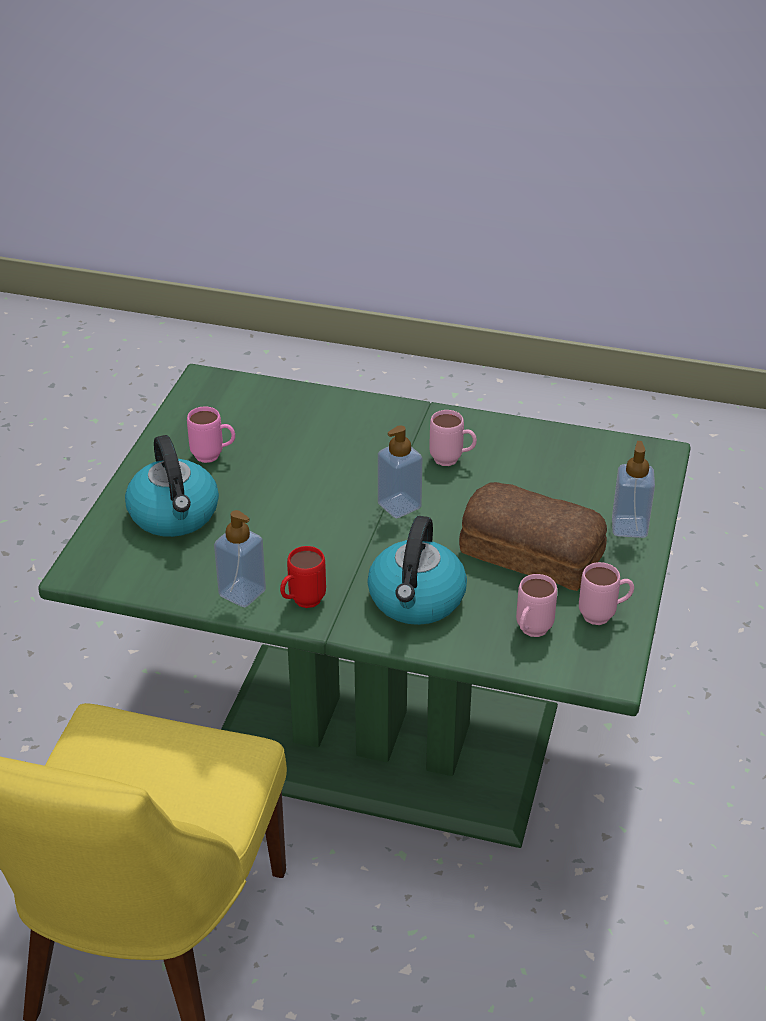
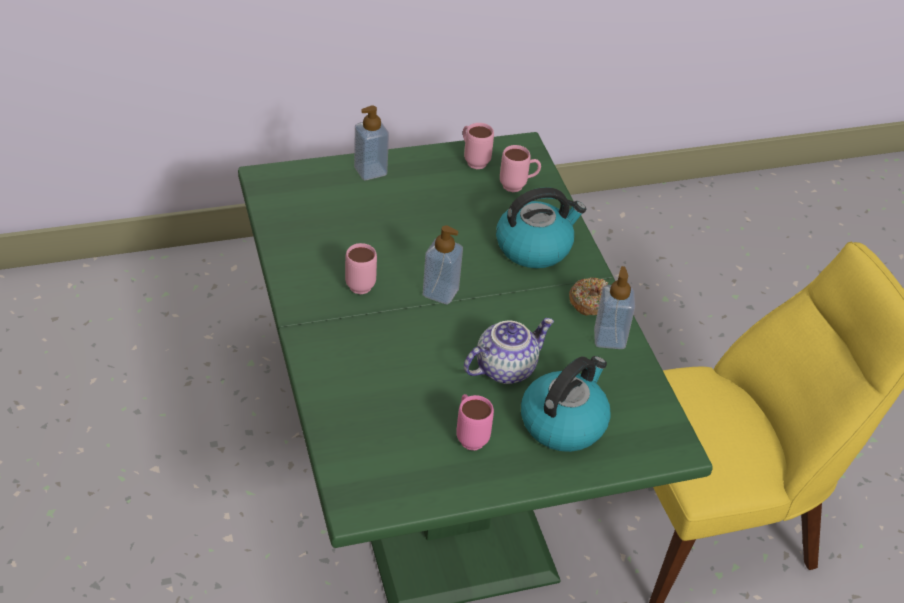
camera: 125 degrees left, 5 degrees up
red mug [280,546,326,608] -> donut [569,277,608,316]
bread [459,482,607,591] -> none
none -> teapot [464,318,554,384]

